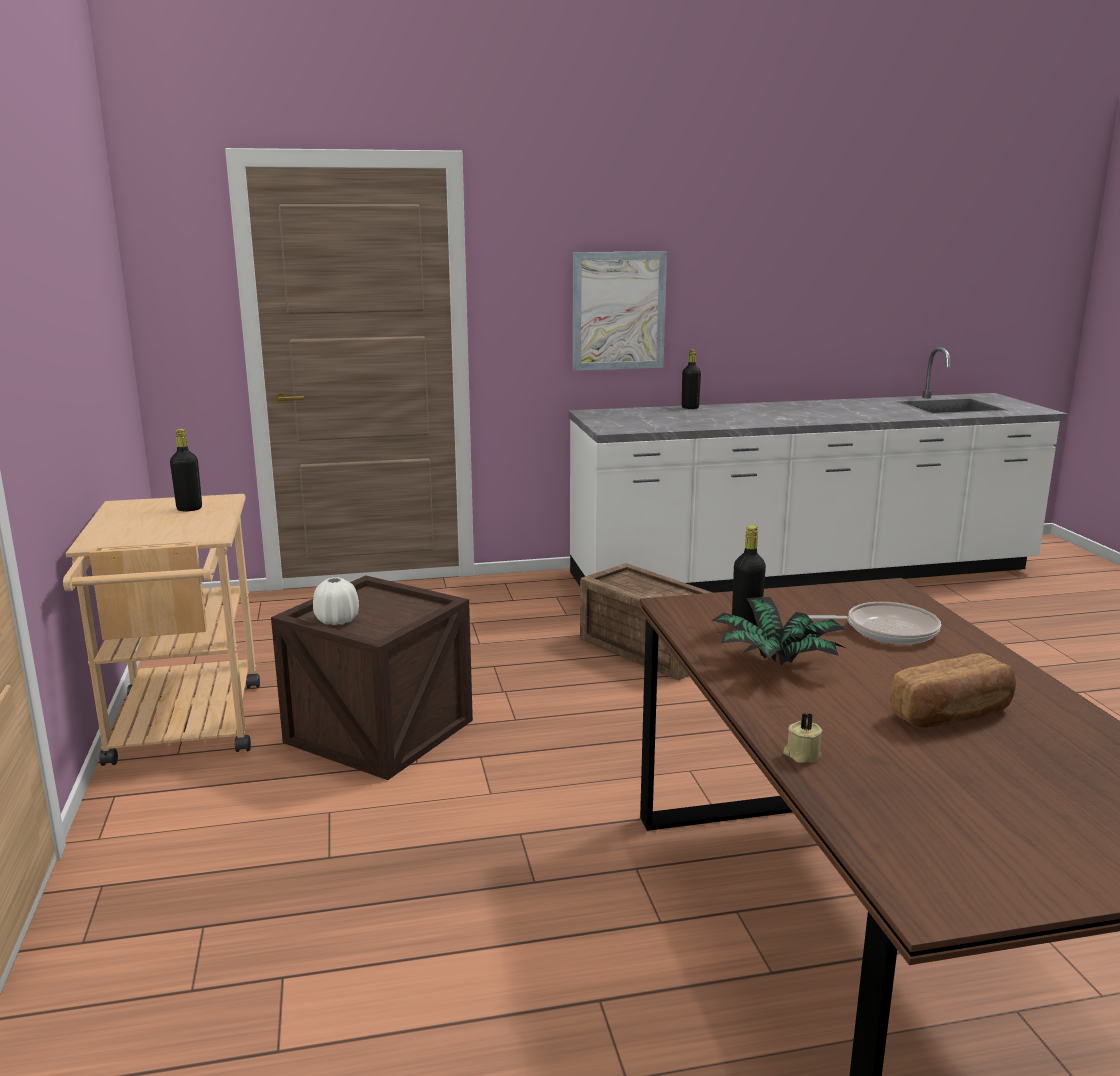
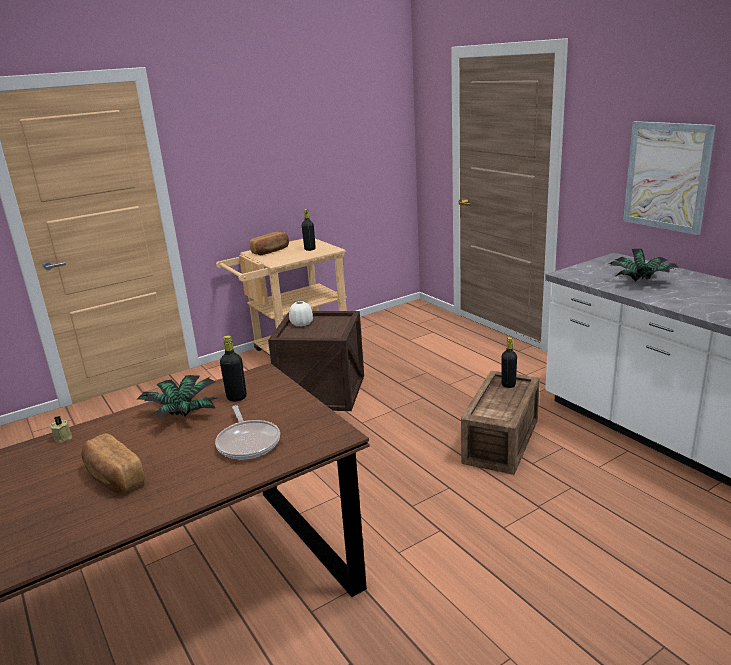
camera: 70 degrees right, 5 degrees up
black bottle [682,350,701,409] -> black bottle moved to [501,337,517,388]
none -> bread [250,232,289,255]
none -> potted plant [608,249,680,281]

